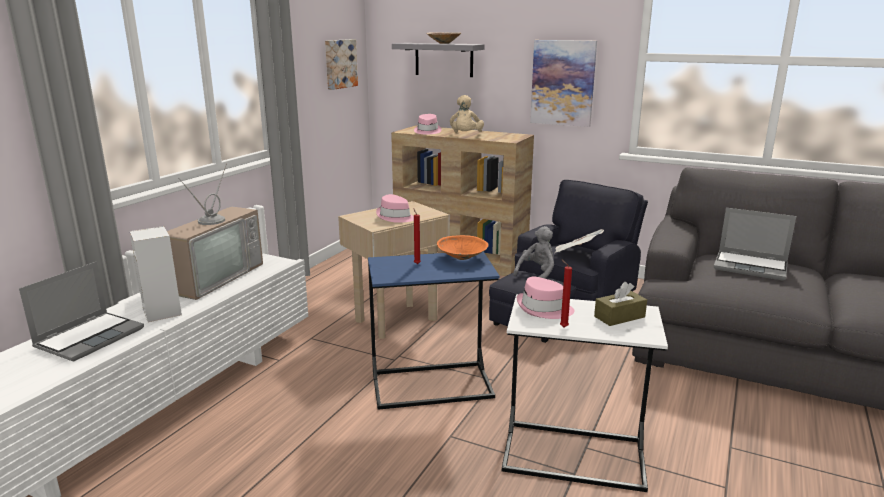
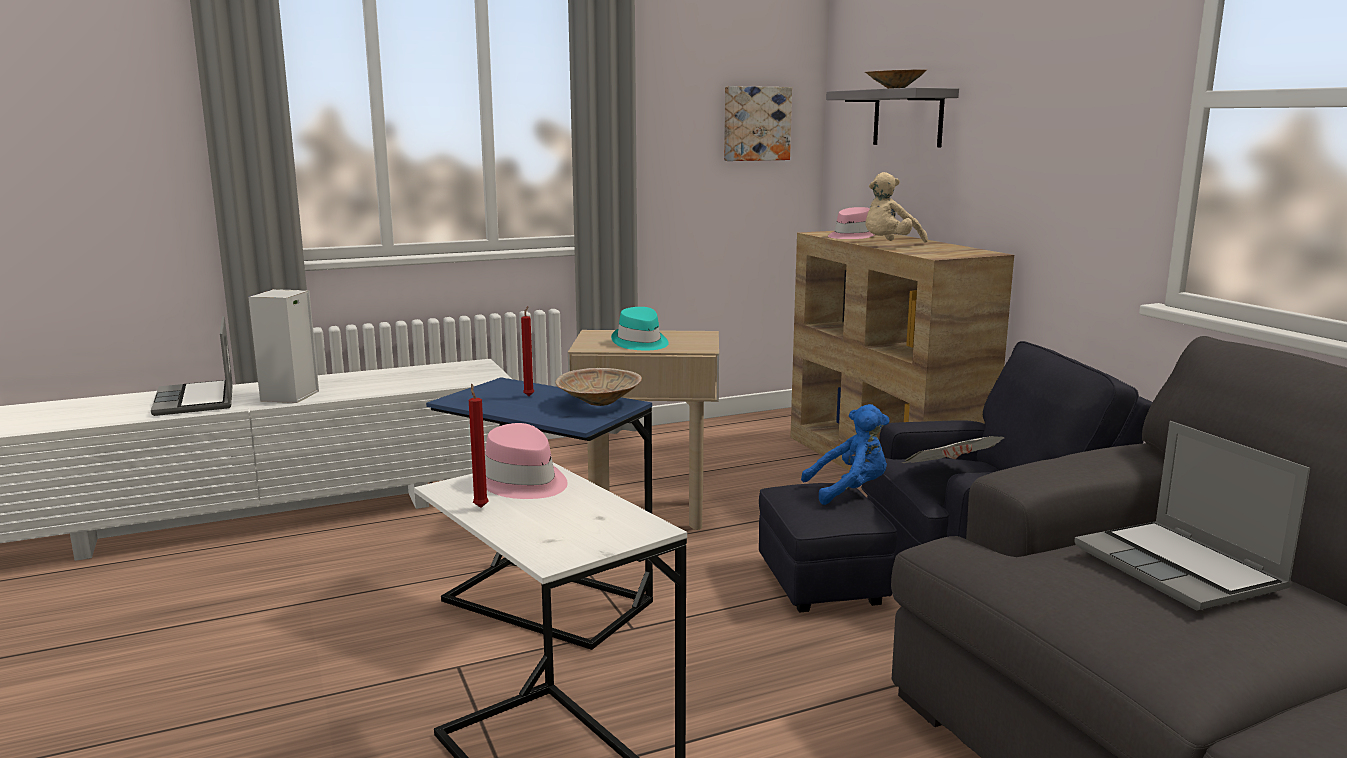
camera: 40 degrees right, 5 degrees down
laptop [19,261,144,361] -> laptop turned 90 degrees clockwise [151,316,233,416]
television [167,164,263,300] -> none
pink hat [376,194,414,223] -> turquoise hat [611,307,669,350]
orange bowl [437,235,489,260] -> beige bowl [555,368,642,406]
grey plush toy [513,226,554,279] -> blue plush toy [801,404,890,505]
picture [530,40,597,127] -> none
brown tissue box [594,282,647,326] -> none

